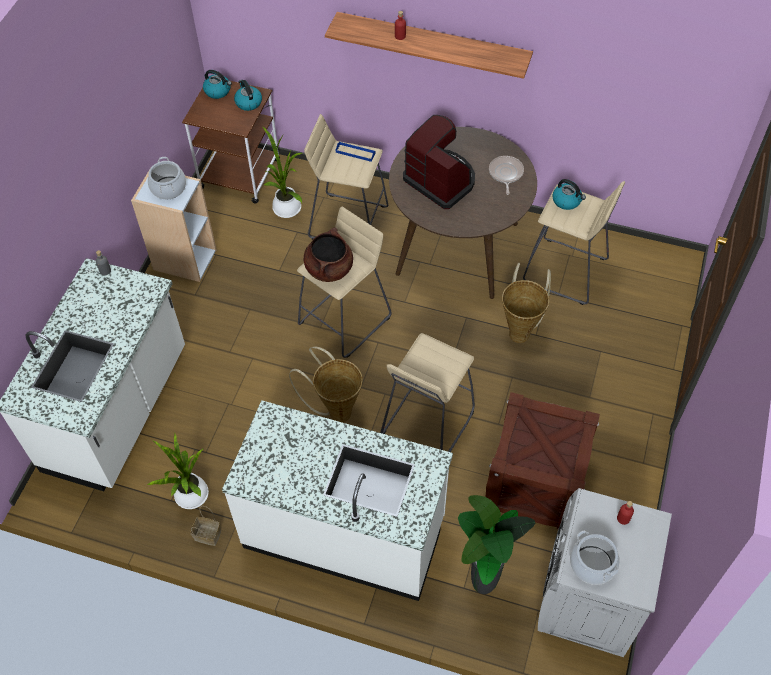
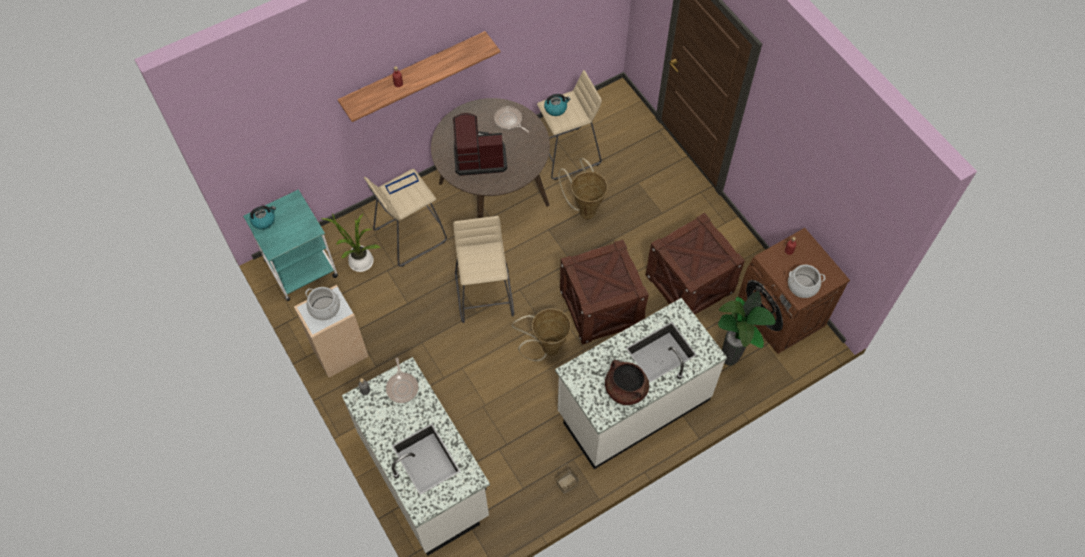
camera: 50 degrees left, 5 degrees up
potted plant [147,434,209,509] -> none
brown cart [182,81,280,204] -> turquoise cart [243,189,339,301]
kettle [234,80,262,111] -> none
brown cooking pot [304,228,353,282] -> brown cooking pot moved to [605,360,649,405]
beige stool [380,333,475,452] -> crate [560,240,649,345]
white washing machine [538,488,672,657] -> brown washing machine [738,228,850,354]
none -> frying pan [386,358,419,403]

